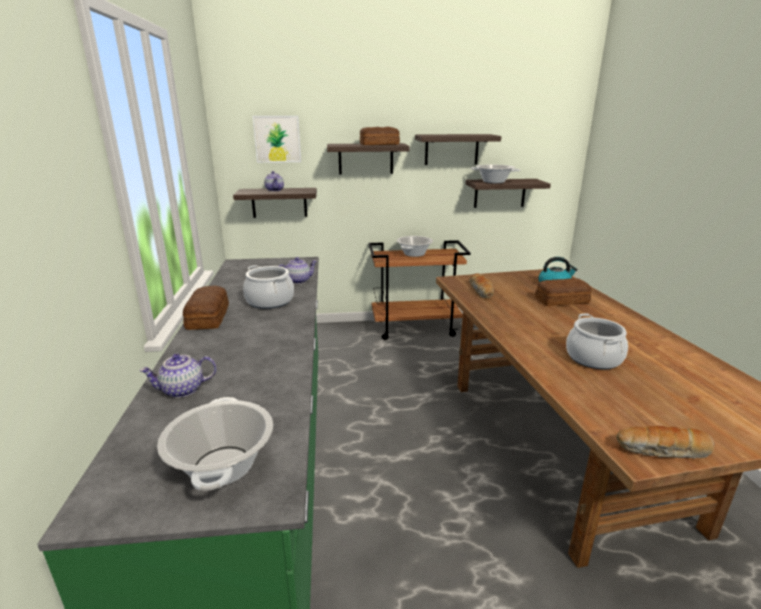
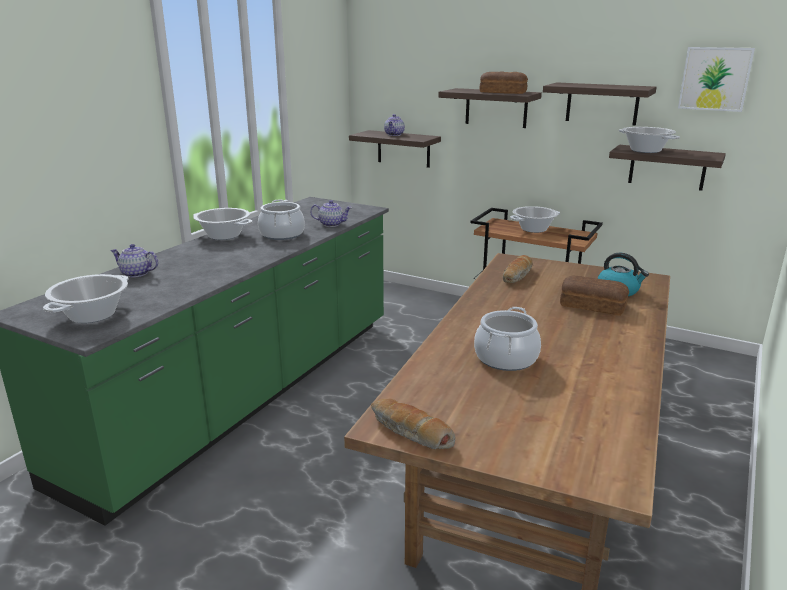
camera: 35 degrees right, 0 degrees up
bread [183,286,229,330] -> cooking pot [193,208,252,240]
picture [253,116,301,163] -> picture moved to [678,47,755,112]

